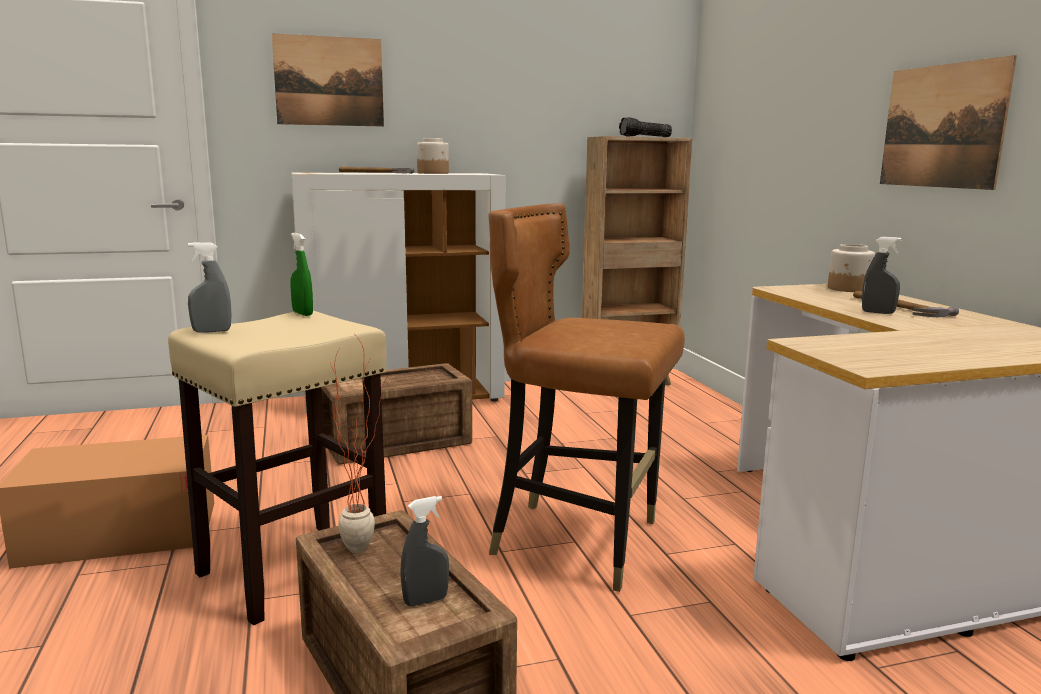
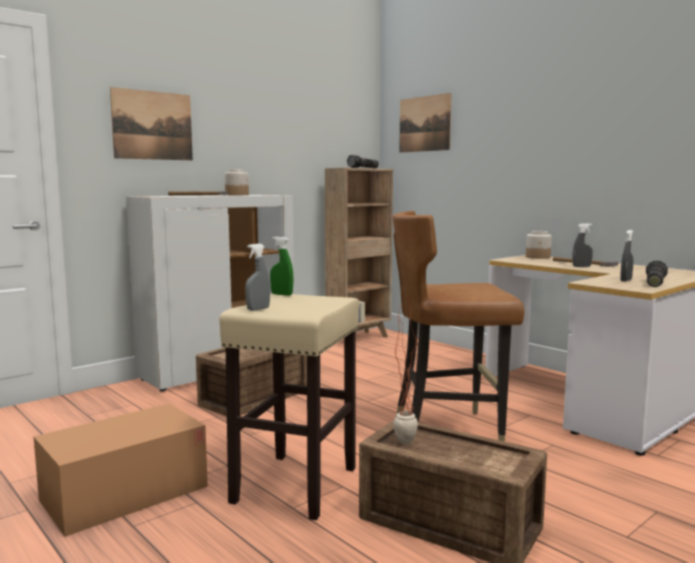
camera: 25 degrees left, 5 degrees down
grey spray bottle [400,496,449,606] -> grey spray bottle moved to [620,230,633,282]
picture [880,55,1017,190] -> picture moved to [399,93,452,153]
none -> flashlight [646,261,668,287]

